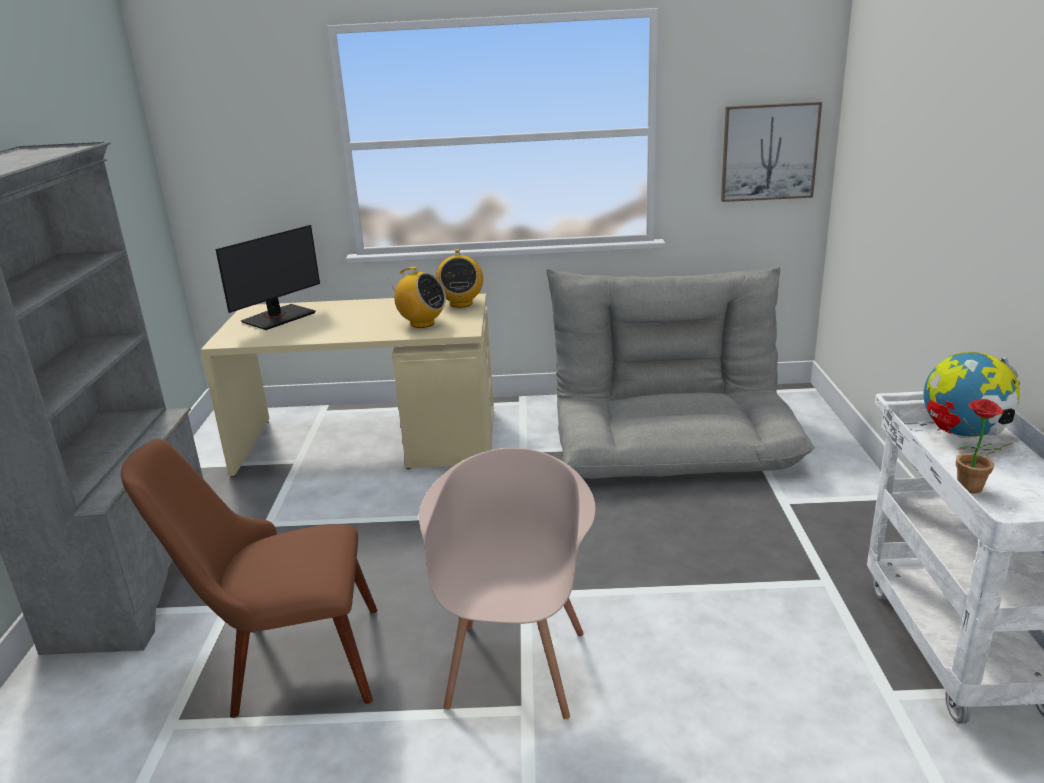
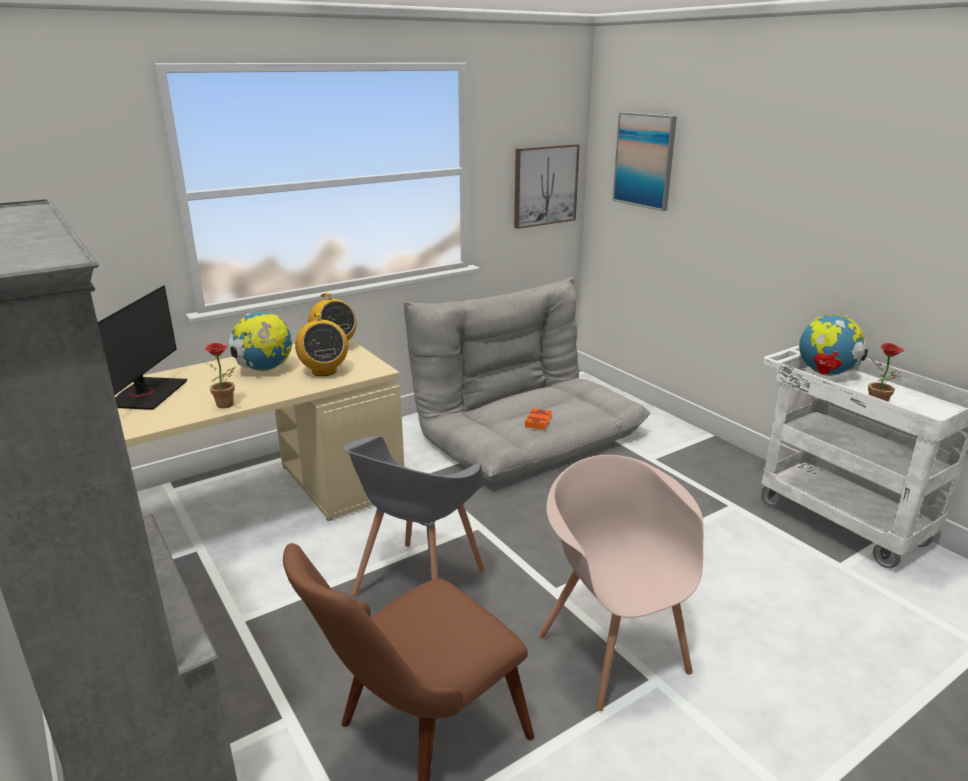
camera: 35 degrees left, 0 degrees up
radio [389,267,446,328] -> radio turned 75 degrees clockwise [295,313,348,376]
none -> potted plant [203,343,236,408]
none -> globe [228,312,292,371]
none -> grey chair [343,436,485,596]
none -> orange book [525,408,552,430]
none -> picture [613,112,677,211]

